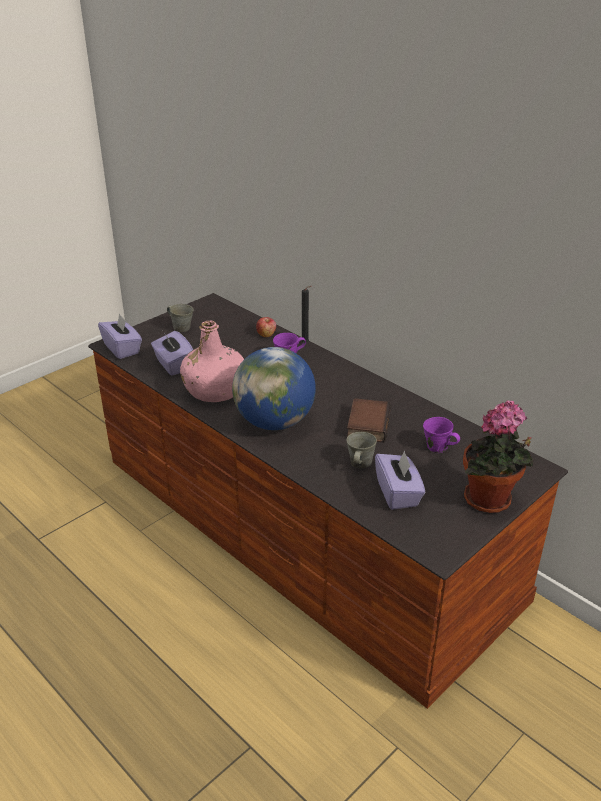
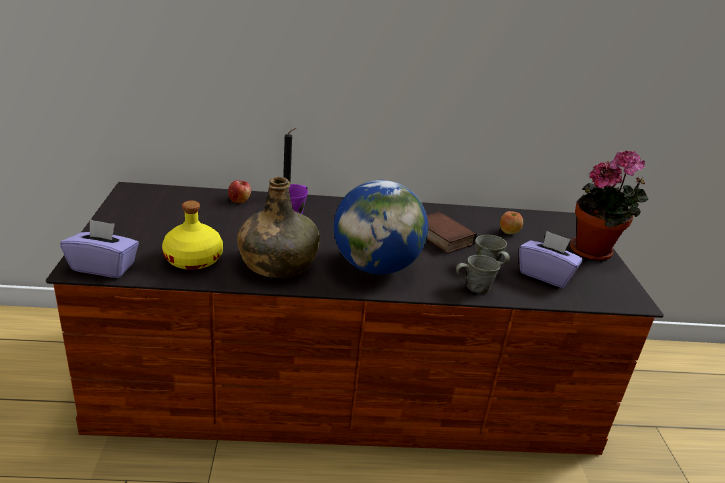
camera: 50 degrees left, 5 degrees down
purple tissue box [151,331,193,375] -> yellow bottle [162,200,223,270]
grey mug [167,304,193,332] -> grey mug moved to [456,255,501,294]
pink bottle [180,321,244,402] -> green bottle [237,177,320,278]
purple mug [423,417,460,453] -> apple [500,211,523,234]

